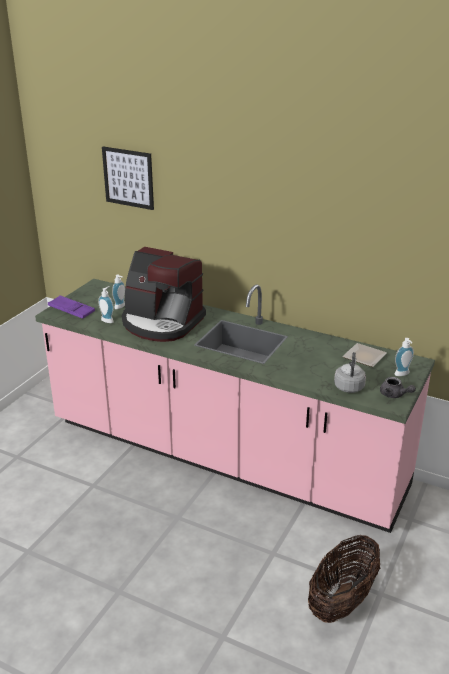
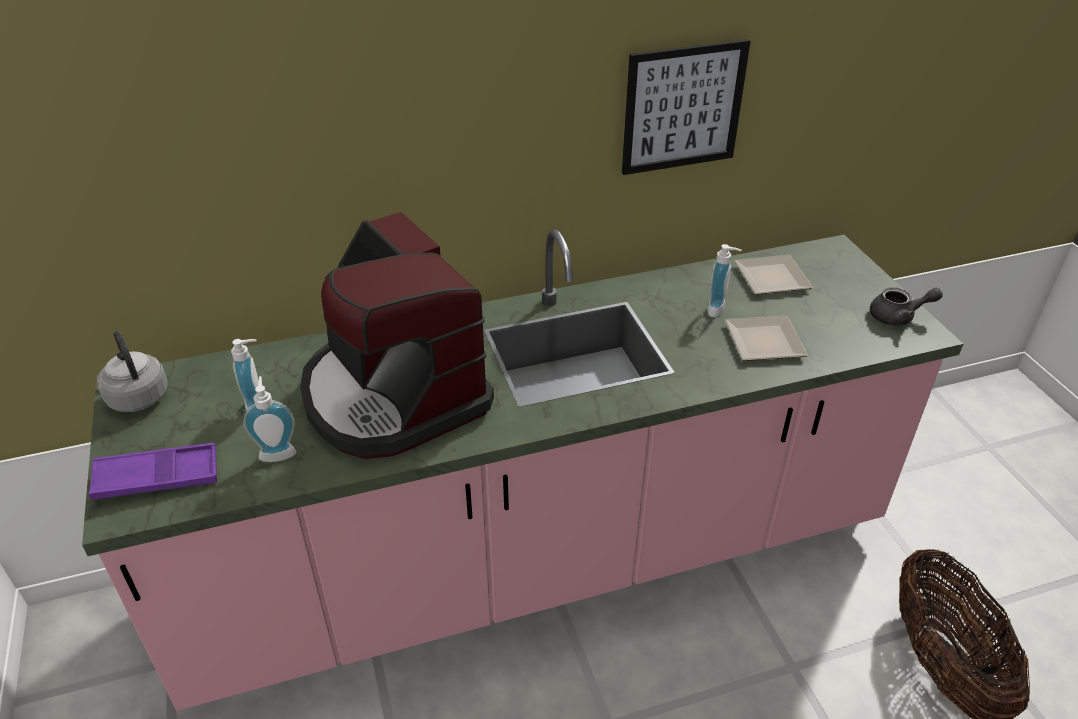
camera: 45 degrees left, 10 degrees up
picture [102,147,154,210] -> picture moved to [622,39,750,175]
coffee machine [122,247,206,342] -> coffee machine turned 75 degrees clockwise [300,212,494,459]
grey kettle [334,352,366,393] -> grey kettle moved to [97,331,168,412]
soap dispenser [395,338,414,376] -> soap dispenser moved to [707,244,741,317]
none -> plate [725,315,808,361]

